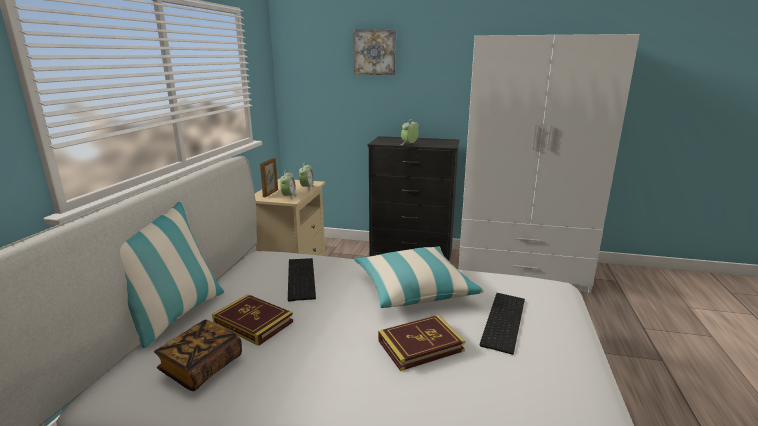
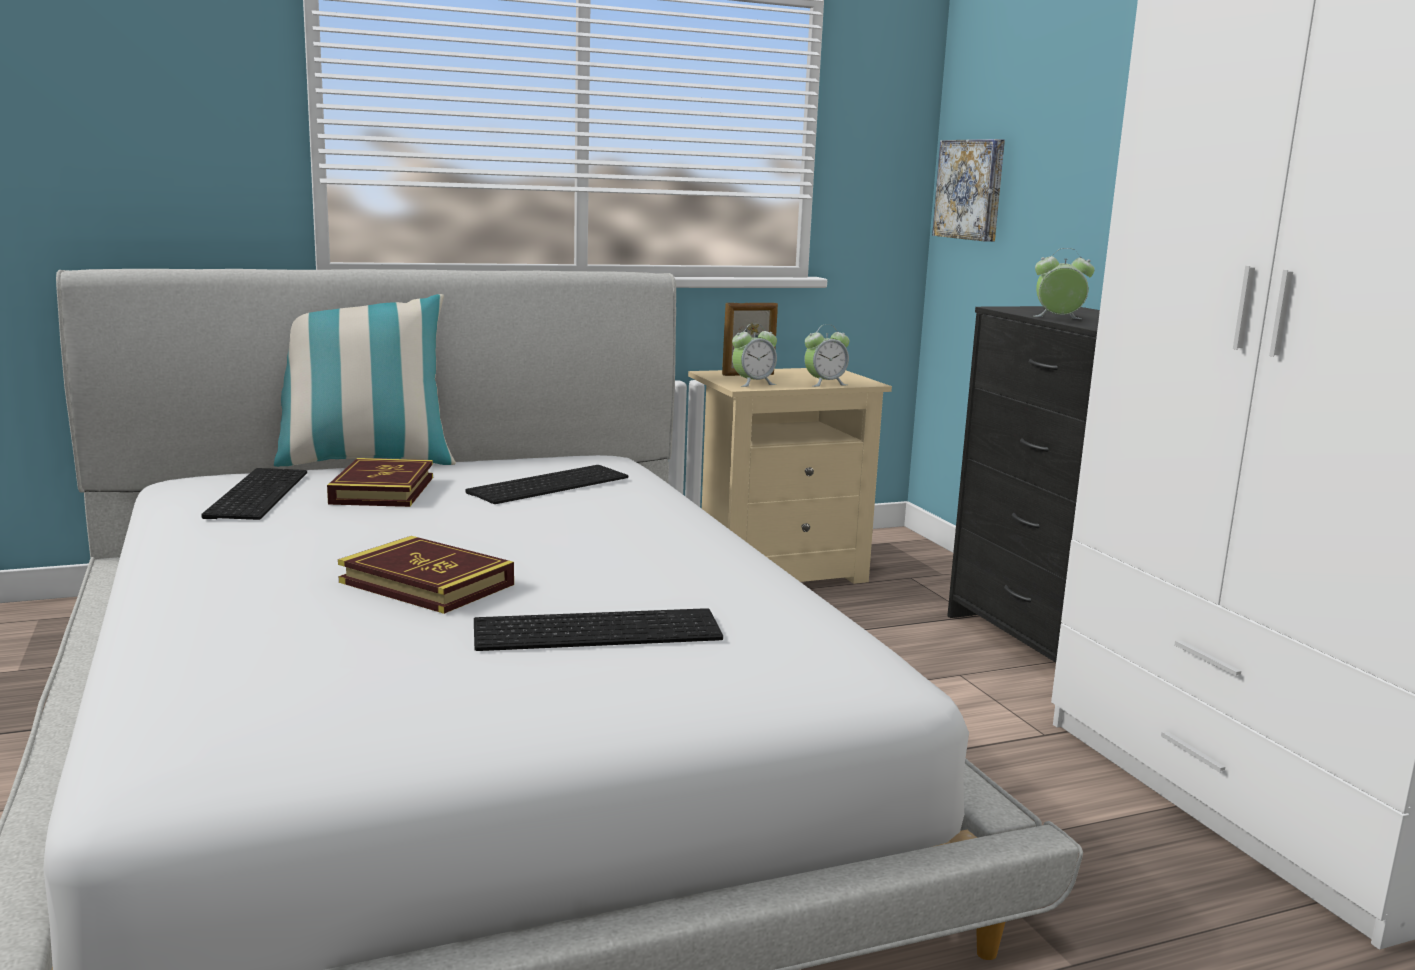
camera: 55 degrees right, 5 degrees down
book [154,320,242,391] -> keyboard [201,468,307,520]
picture [353,29,396,75] -> picture moved to [932,139,1005,242]
pillow [354,247,485,308] -> none

